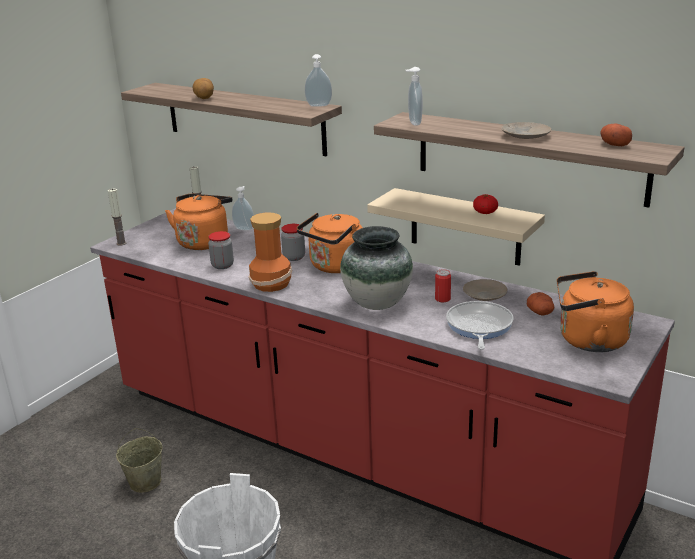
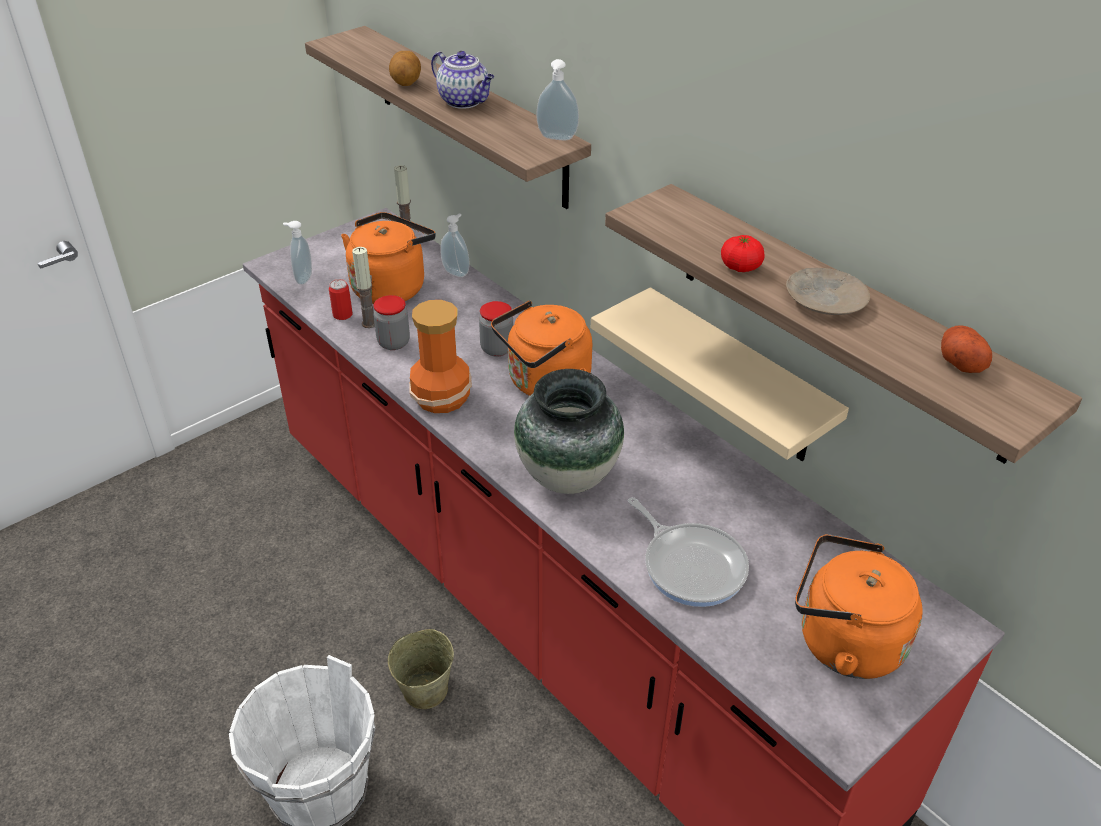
camera: 15 degrees right, 15 degrees up
candle [108,188,127,246] -> candle moved to [352,247,375,328]
beige bucket [116,428,162,493] -> beige bucket moved to [388,629,454,709]
soap dispenser [406,67,423,125] -> soap dispenser moved to [283,221,312,285]
can [435,269,451,302] -> can moved to [329,279,353,320]
frying pan [446,301,514,350] -> frying pan turned 120 degrees clockwise [628,497,749,607]
beige plate [463,279,507,301] -> none
tomato [473,194,498,214] -> tomato moved to [721,235,765,272]
potato [527,292,554,315] -> none
none -> teapot [431,51,494,109]

